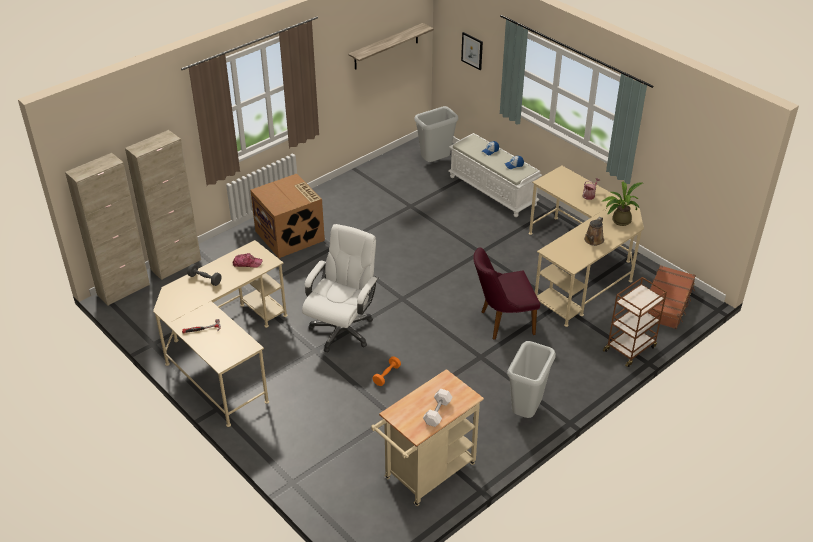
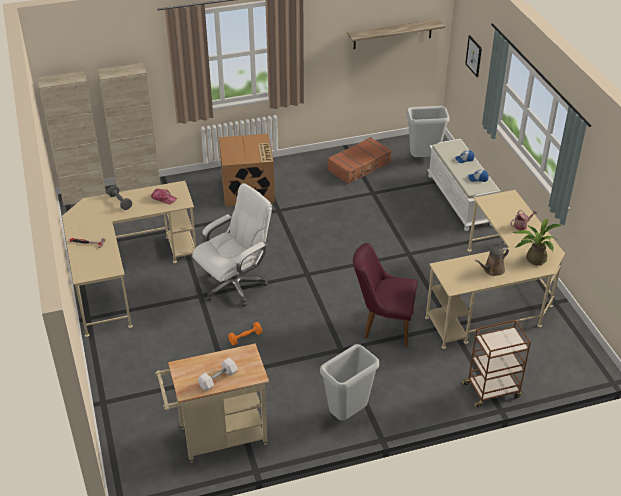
camera: 25 degrees right, 0 degrees up
brown suitcase [648,265,696,329] -> brown suitcase moved to [327,137,392,184]

